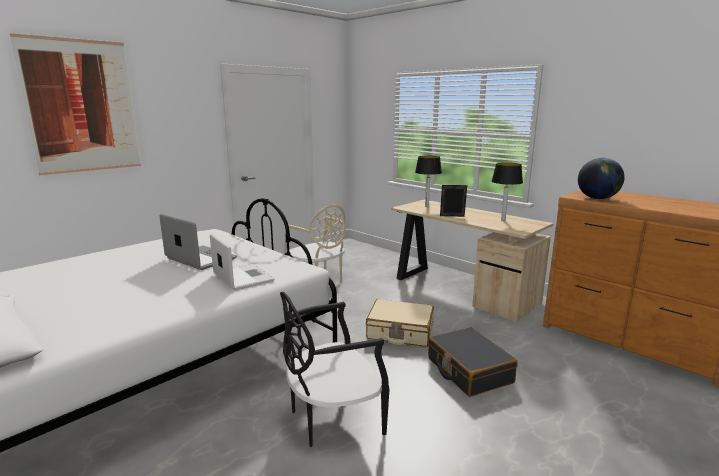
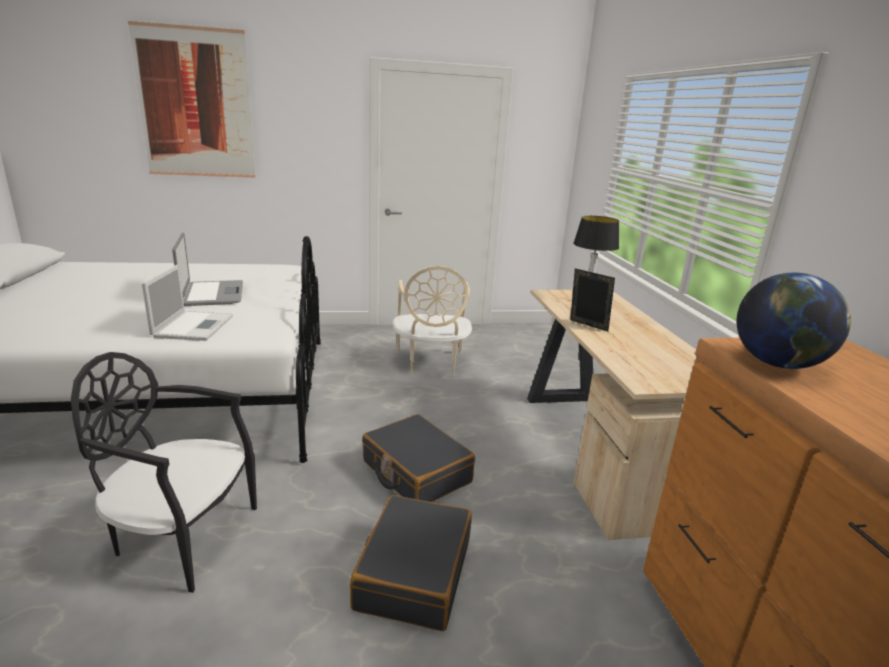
camera: 35 degrees right, 5 degrees up
beige suitcase [366,299,434,347] -> black suitcase [362,414,475,502]
table lamp [491,163,523,221] -> none

